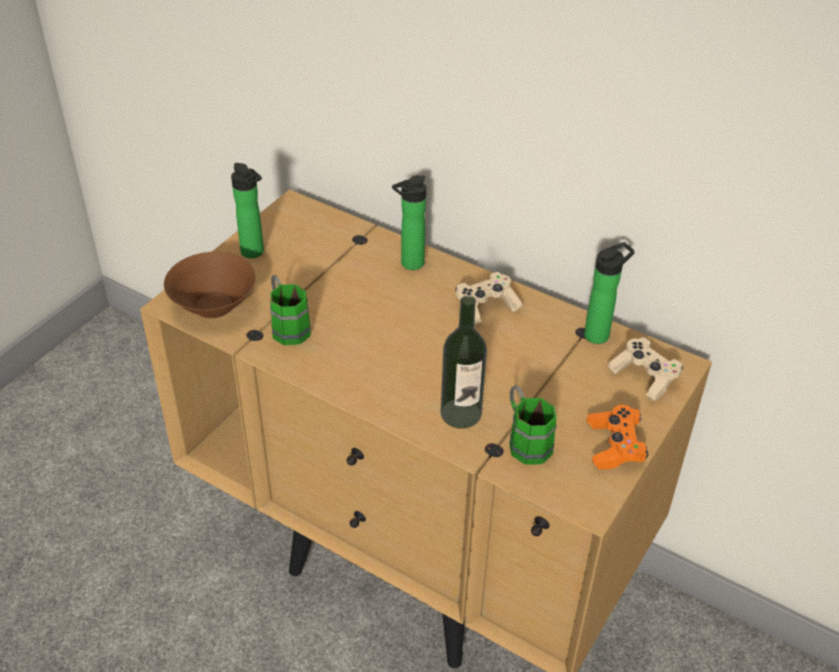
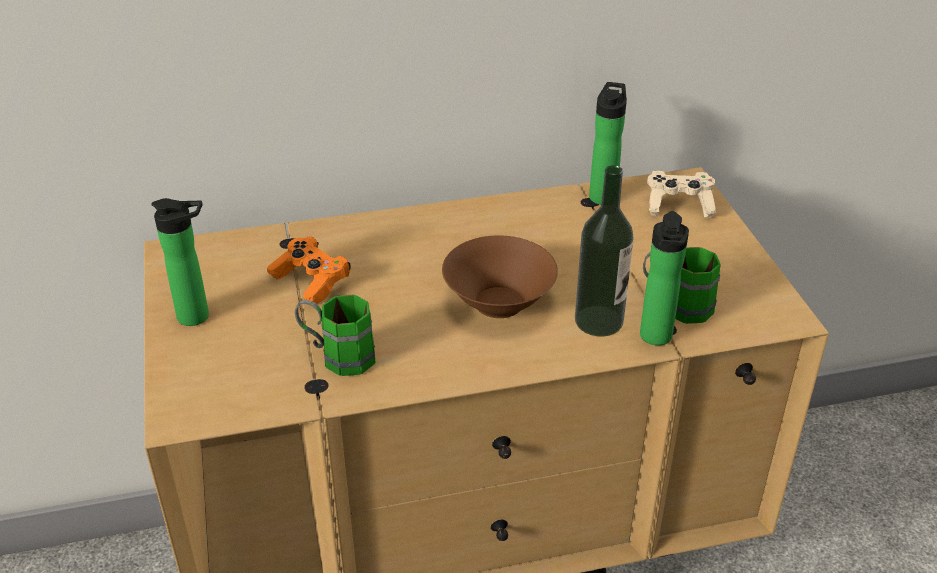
camera: 45 degrees left, 5 degrees down
brown bowl [164,252,256,319] -> brown bowl moved to [442,235,558,318]
bottle [392,175,426,270] -> bottle moved to [640,211,689,346]
beige game controller [455,272,523,325] -> none
orange game controller [587,405,649,469] -> orange game controller moved to [267,236,351,304]

